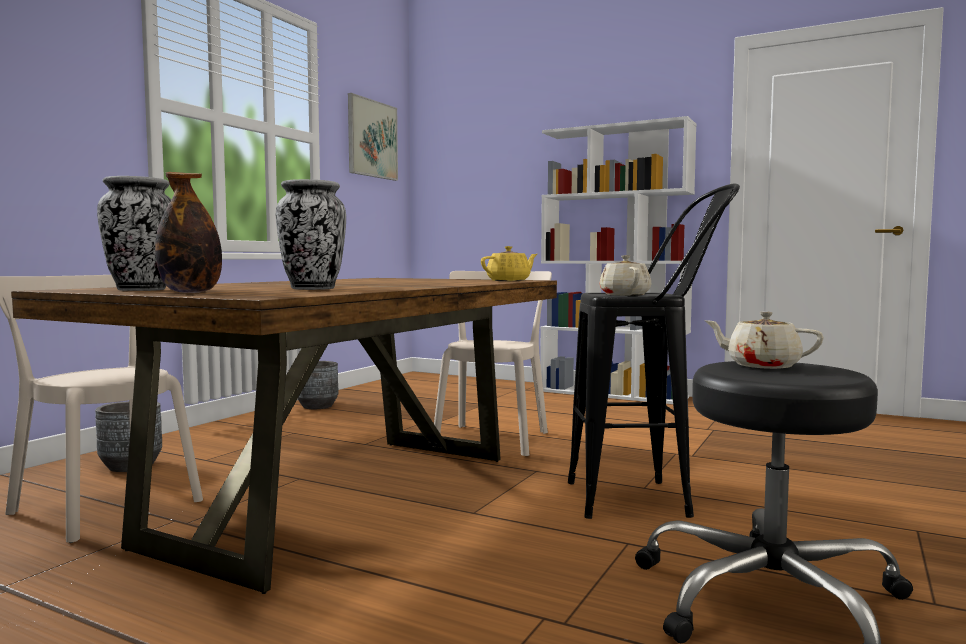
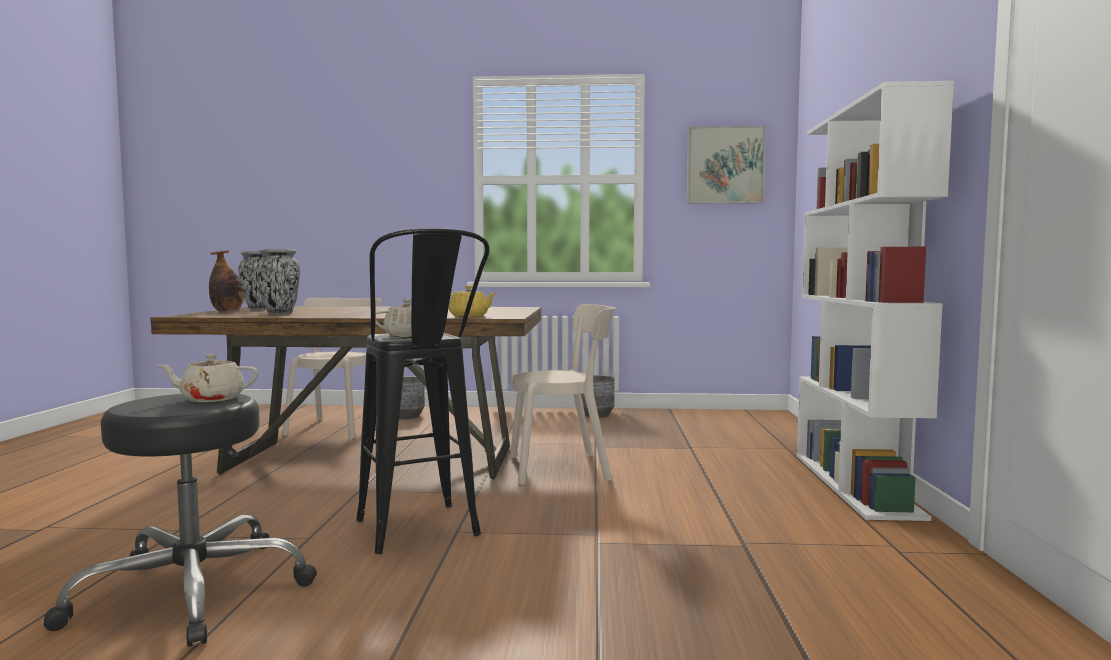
camera: 65 degrees right, 0 degrees up
beige teapot [704,311,824,369] -> beige teapot turned 105 degrees counterclockwise [158,354,259,402]

